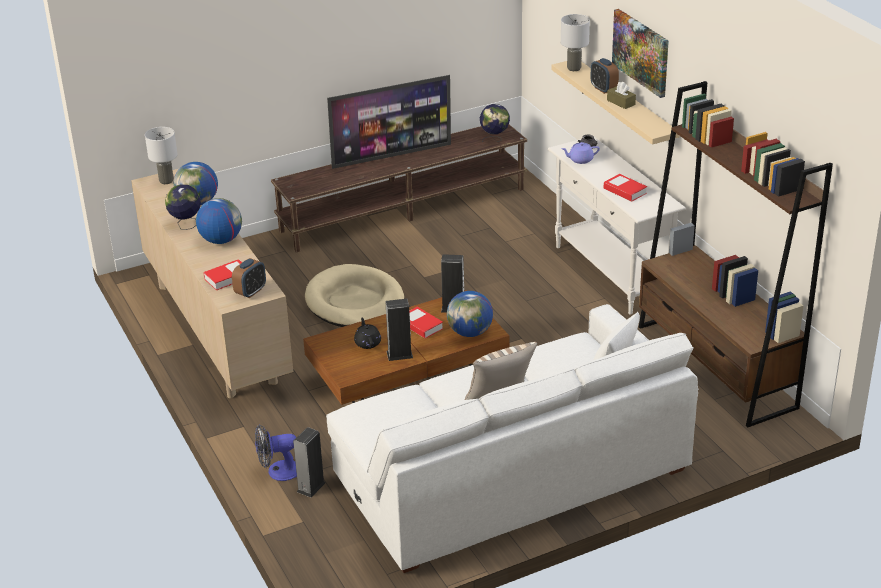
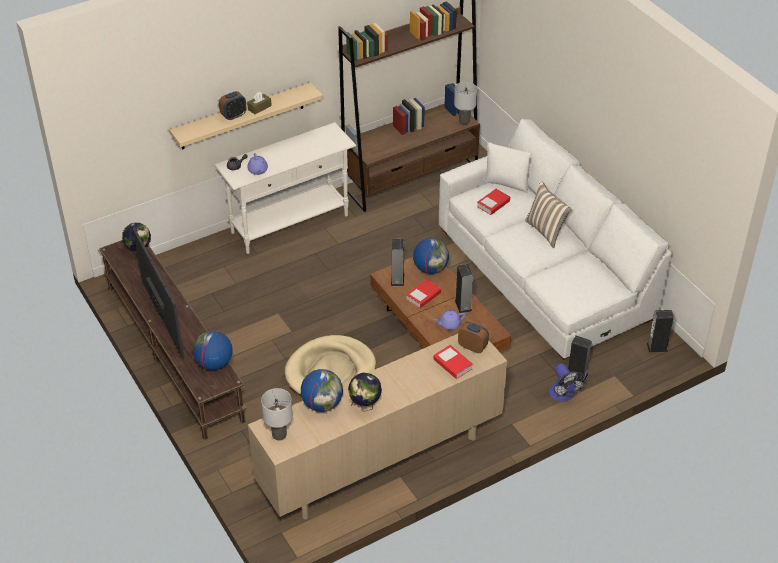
camera: 95 degrees left, 10 degrees up
globe [196,198,242,244] -> globe moved to [193,331,233,370]
black teapot [354,317,381,349] -> purple teapot [433,310,466,330]
white table lamp [561,14,590,71] -> white table lamp moved to [454,82,477,125]
book [603,174,647,202] -> book moved to [477,189,510,215]
picture [612,9,669,98] -> none
none -> speaker [647,310,674,353]

